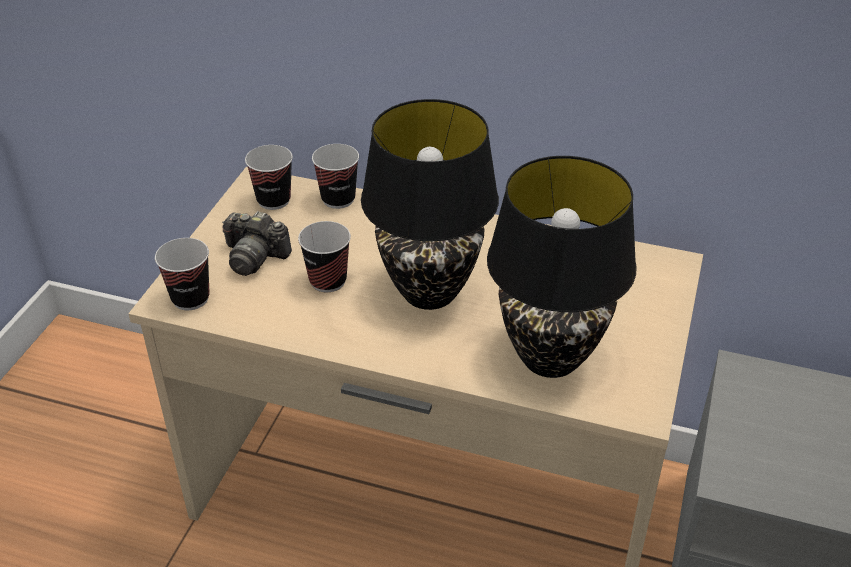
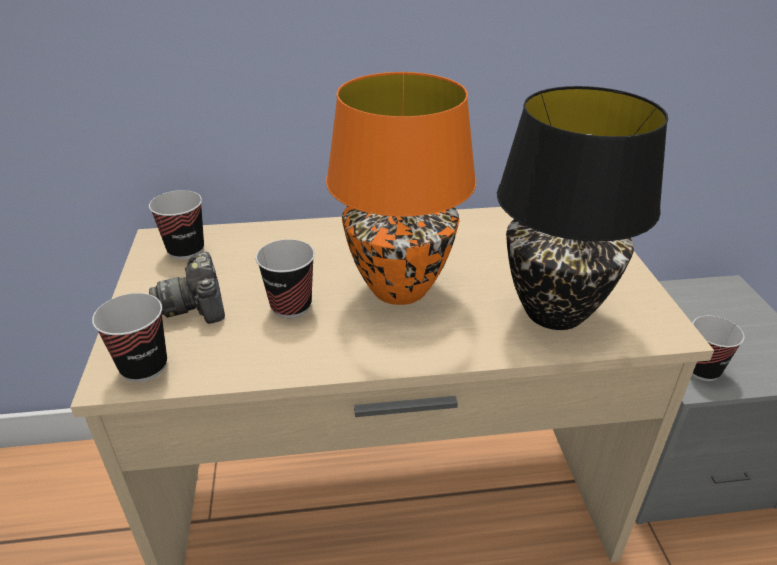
camera: 25 degrees left, 5 degrees down
camera [222,211,292,276] -> camera turned 75 degrees clockwise [149,252,225,324]
cup [312,144,359,209] -> cup moved to [692,316,745,381]
black table lamp [361,99,499,310] -> orange table lamp [326,72,476,305]

